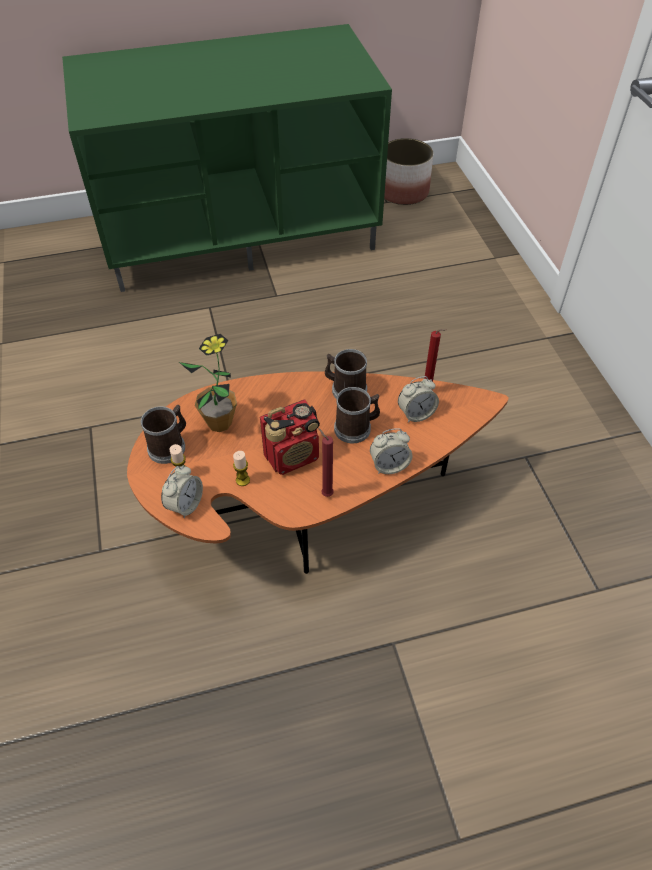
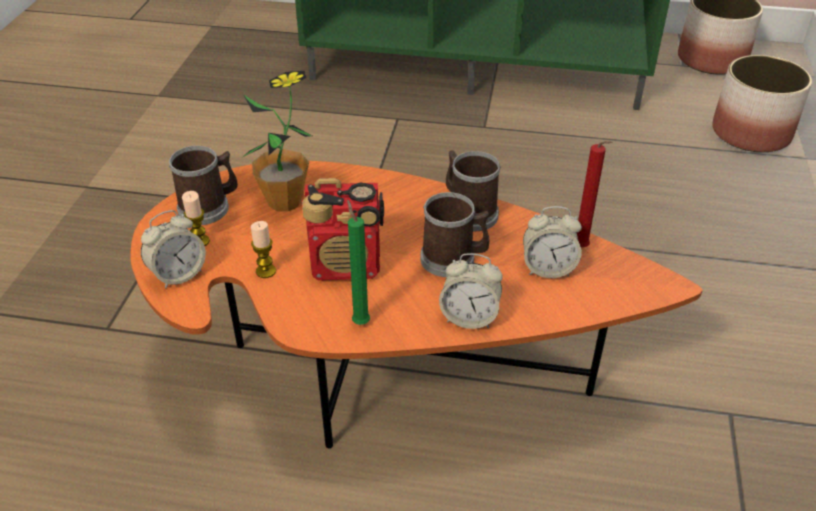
camera: 25 degrees right, 10 degrees down
red candle [318,428,334,497] -> green candle [347,199,370,325]
none -> planter [712,55,812,152]

